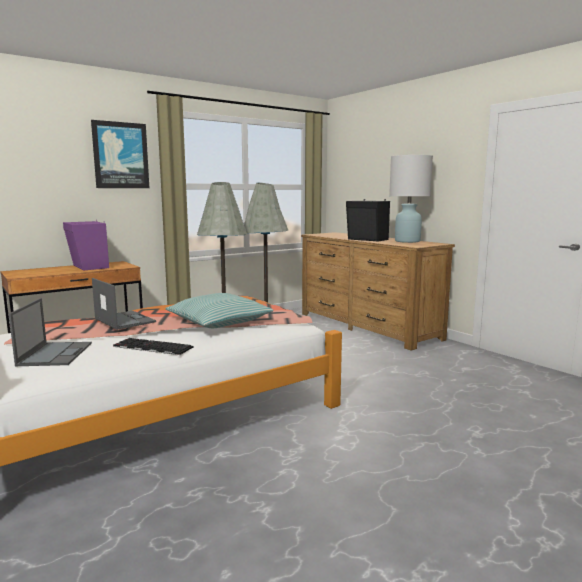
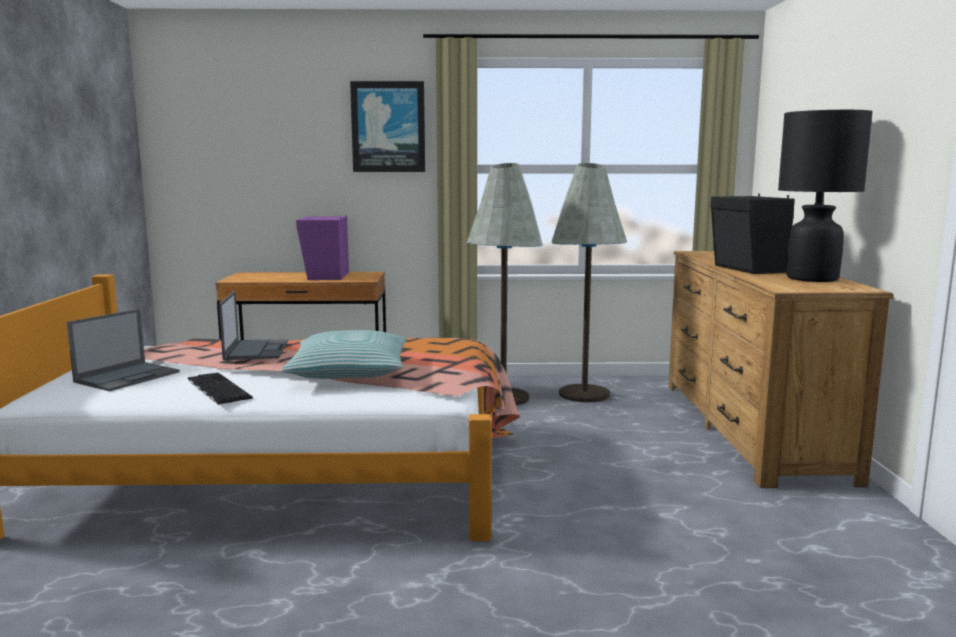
camera: 35 degrees right, 0 degrees up
white table lamp [389,155,433,243] -> black table lamp [778,110,873,282]

